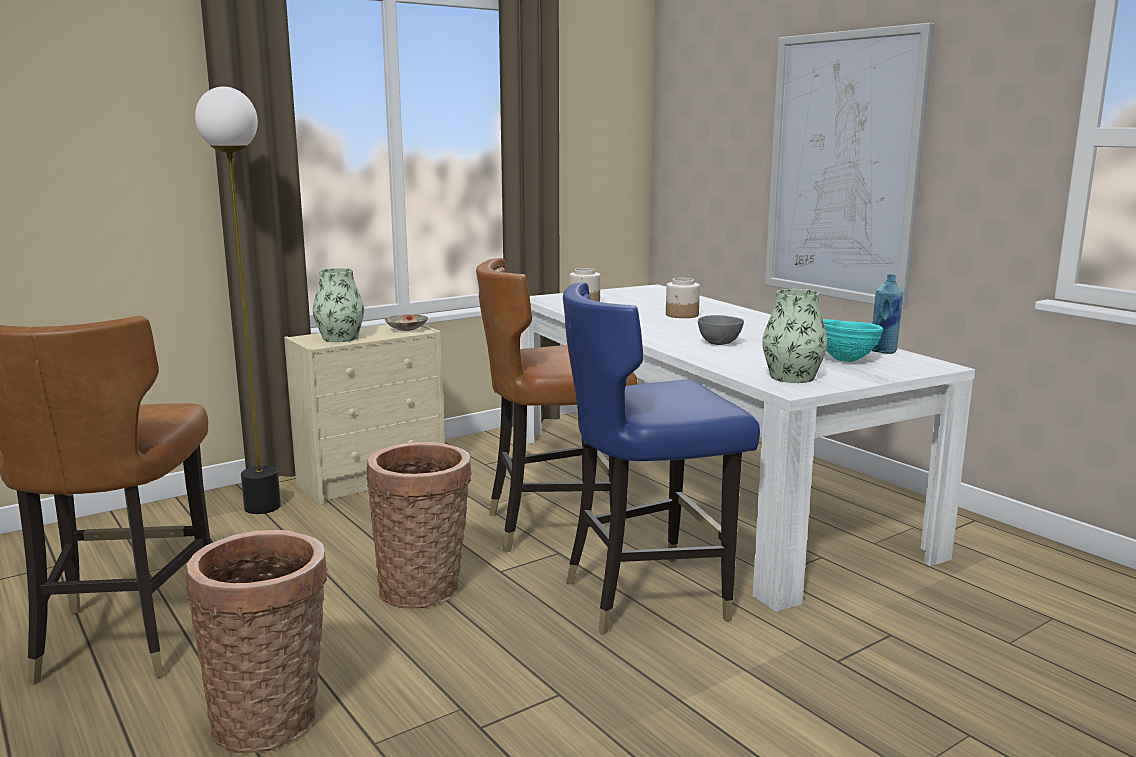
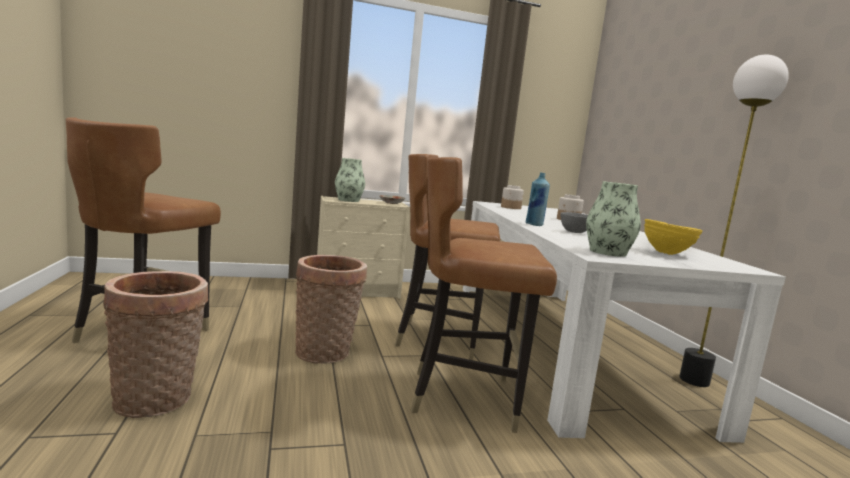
camera: 20 degrees right, 5 degrees down
floor lamp [195,87,281,514] -> floor lamp moved to [679,55,789,387]
blue chair [563,282,760,634] -> brown chair [411,157,557,433]
picture [765,23,934,309] -> none
turquoise bowl [823,319,883,362] -> yellow bowl [644,219,702,255]
blue bottle [872,274,904,354] -> blue bottle moved to [525,173,550,226]

